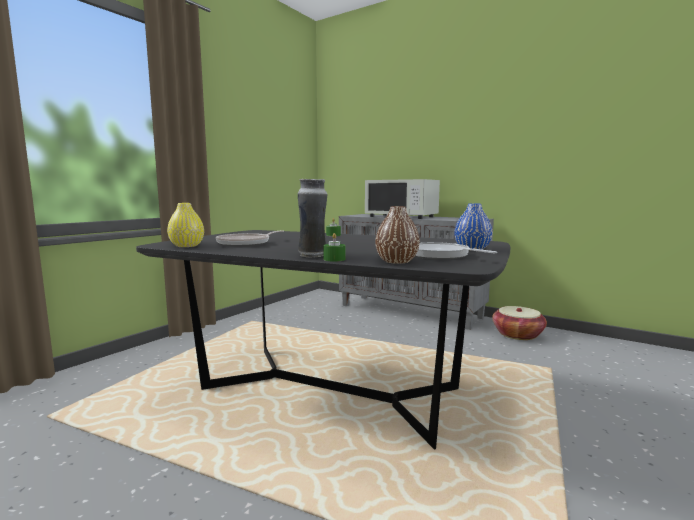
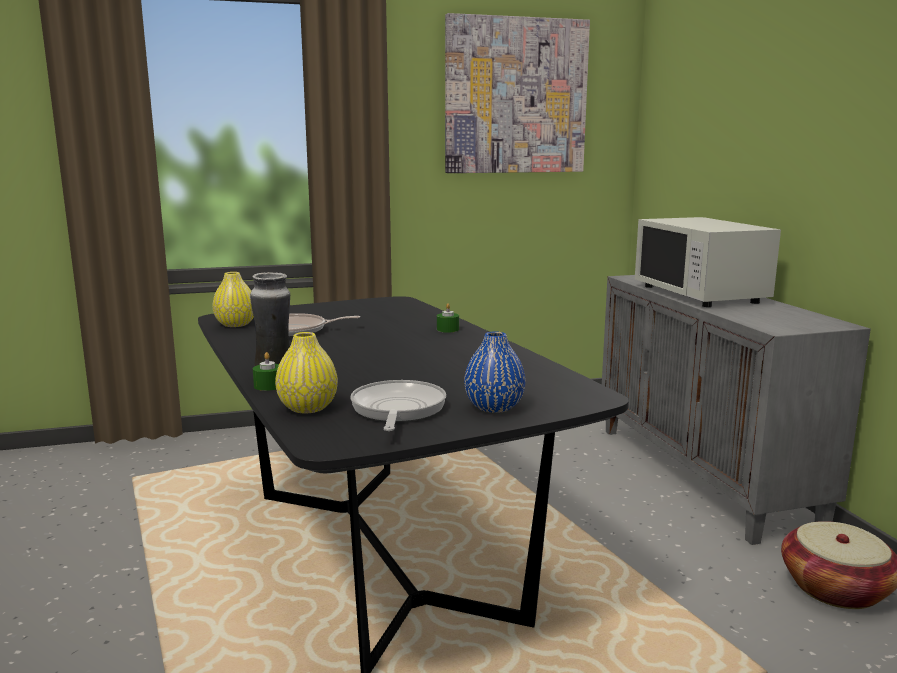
camera: 40 degrees right, 5 degrees up
brown vase [375,206,420,264] -> yellow vase [275,332,338,413]
none -> picture [445,13,590,173]

